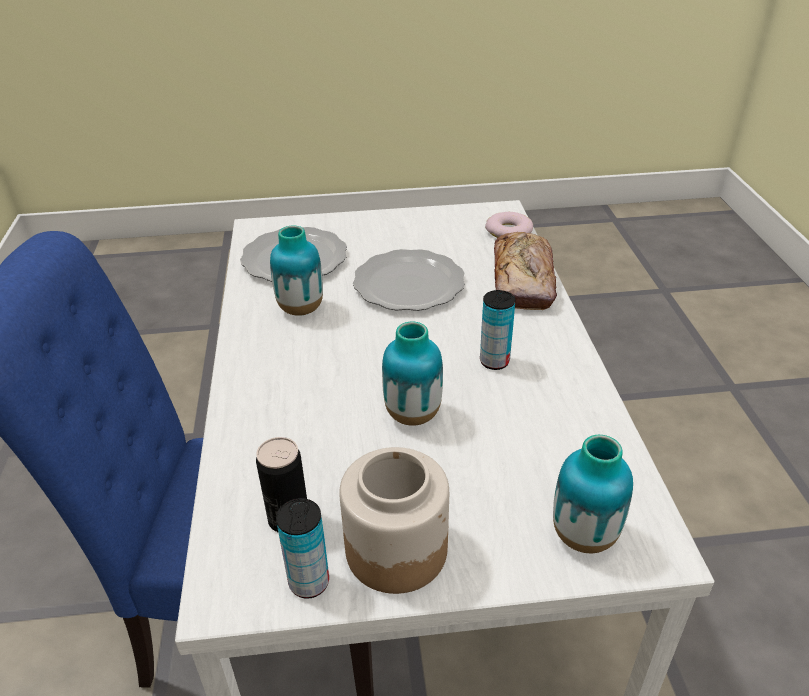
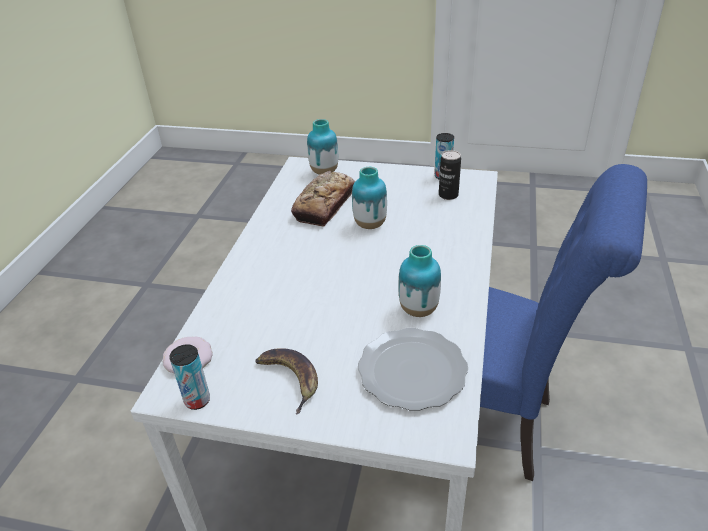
camera: 160 degrees left, 0 degrees up
jar [339,447,449,594] -> none
plate [353,249,465,311] -> none
can [480,290,515,370] -> can moved to [169,344,210,410]
bread [494,232,557,310] -> bread moved to [291,171,355,227]
none -> banana [255,348,318,415]

